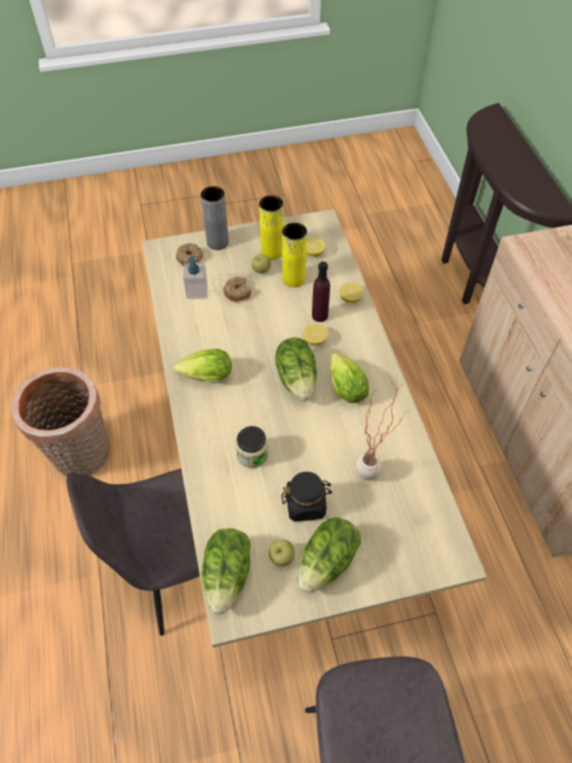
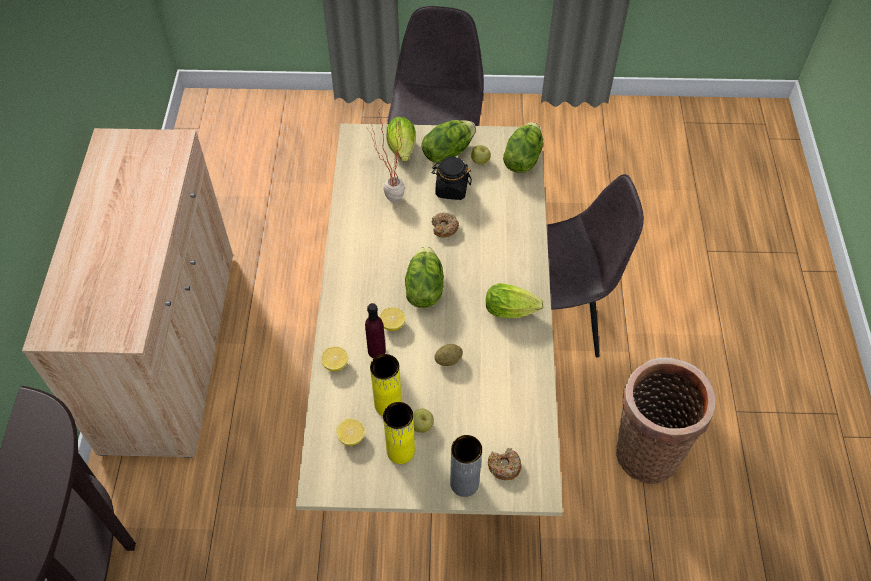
camera: 165 degrees left, 0 degrees up
soap dispenser [183,256,208,299] -> none
donut [223,277,251,302] -> donut moved to [431,213,459,238]
jar [236,426,268,468] -> none
lettuce [331,353,369,403] -> lettuce moved to [386,117,416,161]
none -> potato [435,344,463,366]

